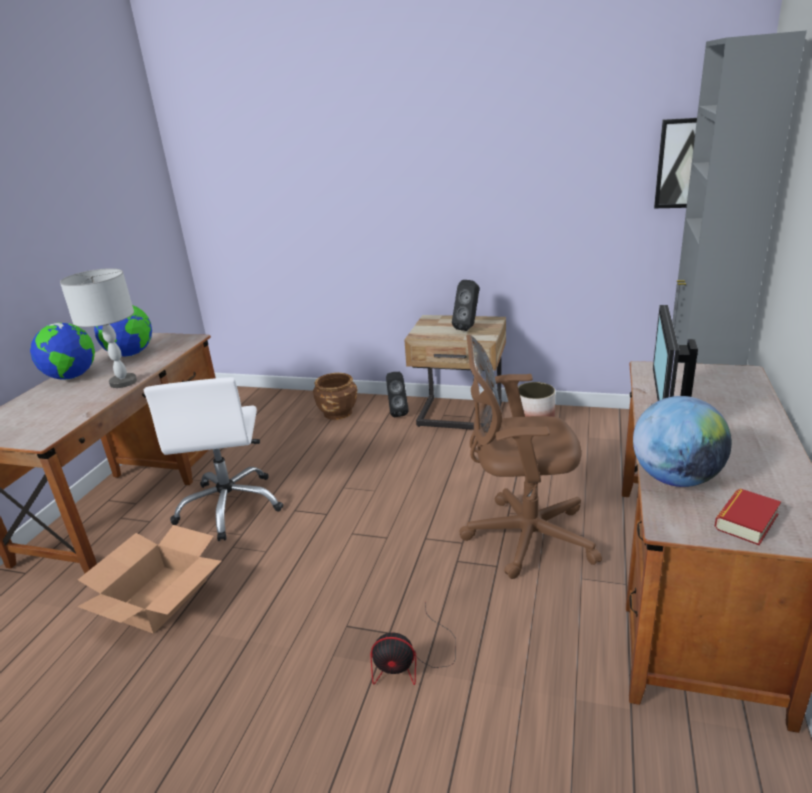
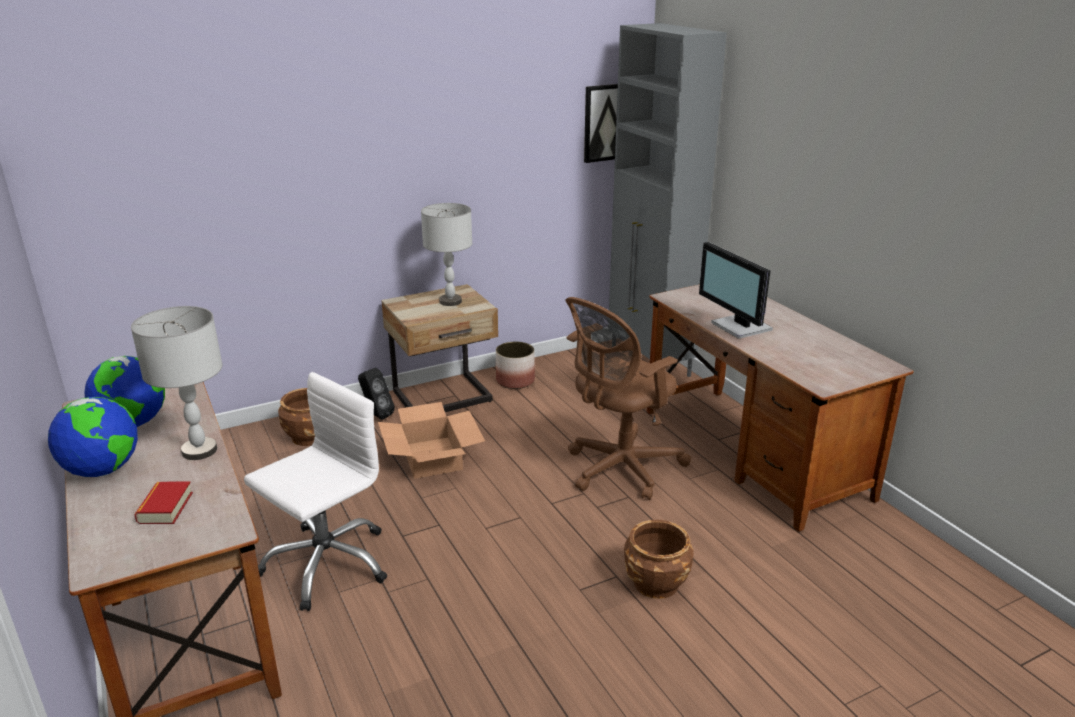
camera: 45 degrees left, 0 degrees up
cardboard box [77,525,221,633] -> cardboard box moved to [378,402,485,479]
white office chair [144,377,283,541] -> white office chair turned 90 degrees counterclockwise [244,372,387,611]
fan [370,603,456,685] -> brown planter [624,520,694,599]
black speaker [452,280,479,331] -> grey table lamp [421,203,472,306]
globe [633,396,732,487] -> none
book [715,488,781,545] -> book moved to [134,482,193,524]

